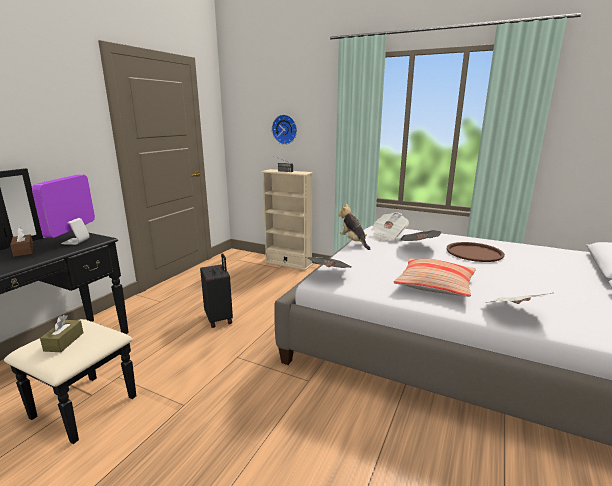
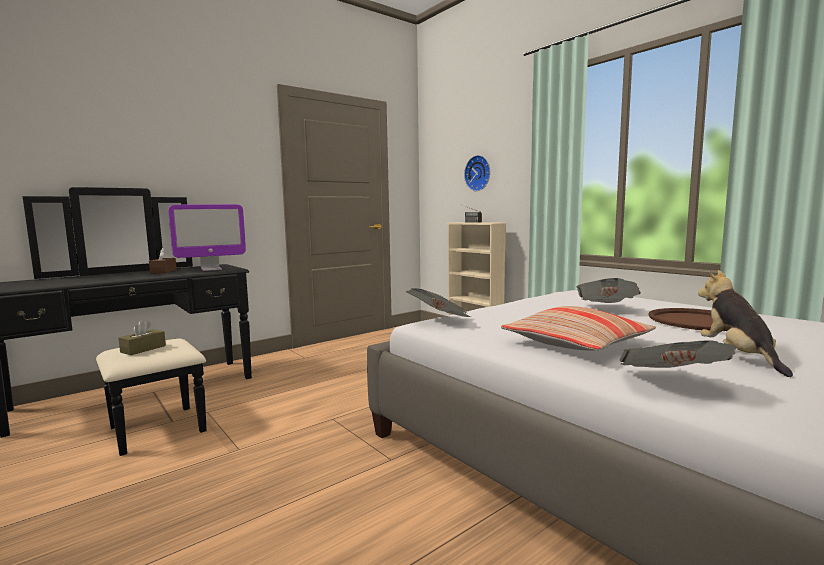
camera: 25 degrees right, 10 degrees down
monitor [32,175,95,245] -> monitor turned 150 degrees counterclockwise [168,204,246,271]
black suitcase [200,253,233,328] -> none
plush toy [338,204,370,250] -> plush toy moved to [698,270,793,377]
newspaper [371,212,409,241] -> none

